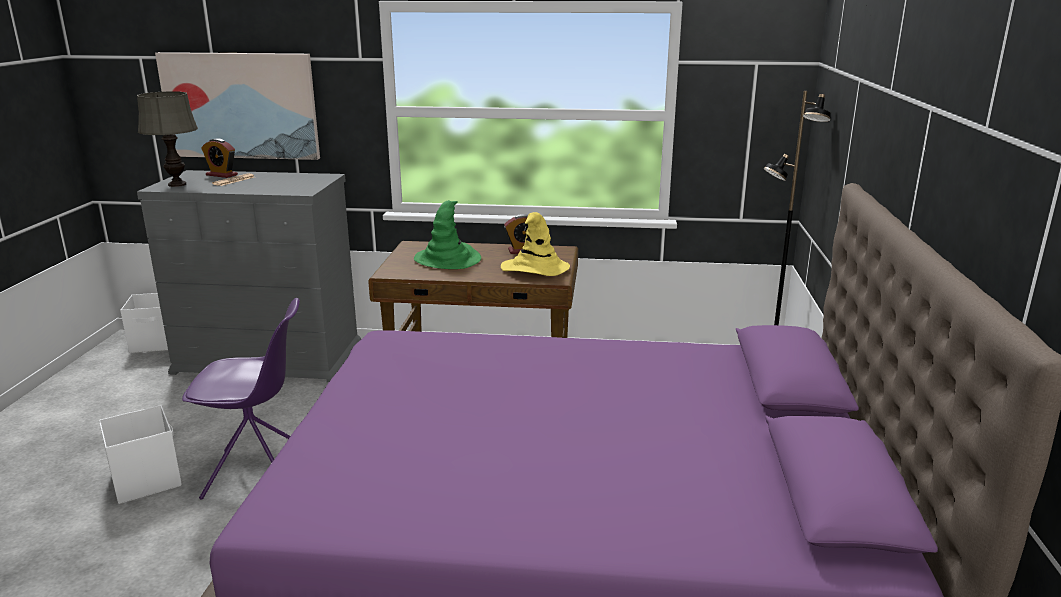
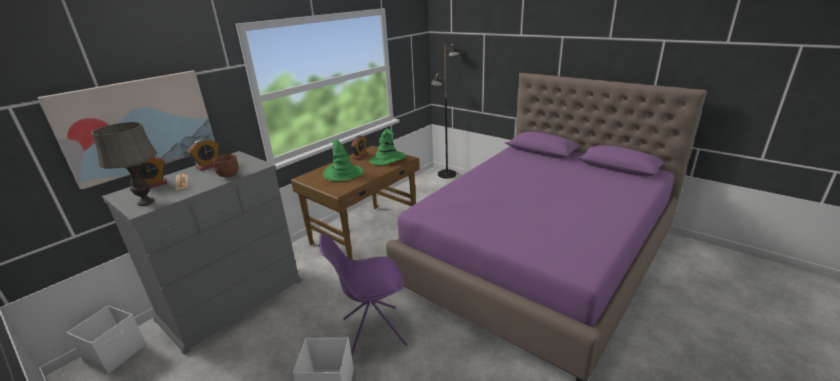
camera: 55 degrees left, 5 degrees up
purple chair [182,298,300,500] -> purple chair turned 135 degrees counterclockwise [319,233,407,356]
yellow hat [501,212,570,276] -> green hat [369,129,407,165]
none -> alarm clock [187,139,219,171]
none -> brown bowl [212,154,239,177]

